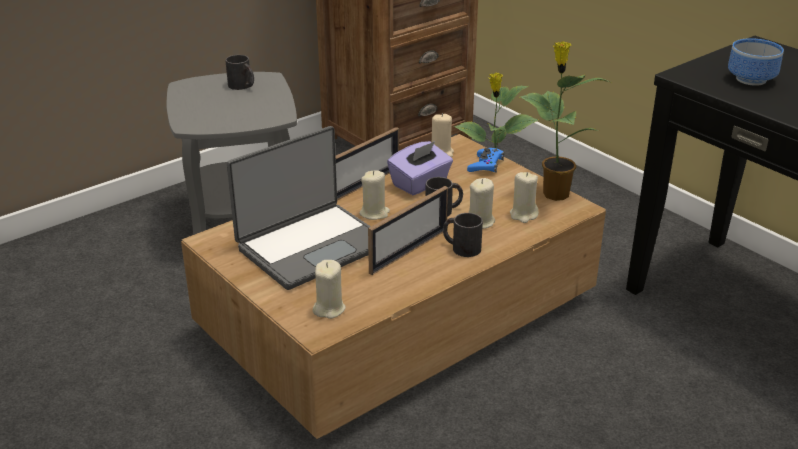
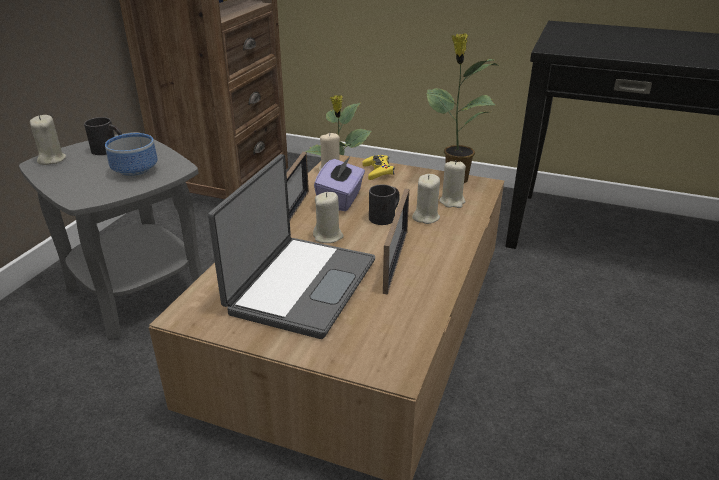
camera: 30 degrees left, 0 degrees up
beige candle [313,260,346,319] -> beige candle moved to [30,115,66,165]
black mug [443,213,483,257] -> none
blue game controller [467,148,505,173] -> yellow game controller [362,155,395,180]
bowl [728,38,784,86] -> bowl moved to [105,133,157,178]

